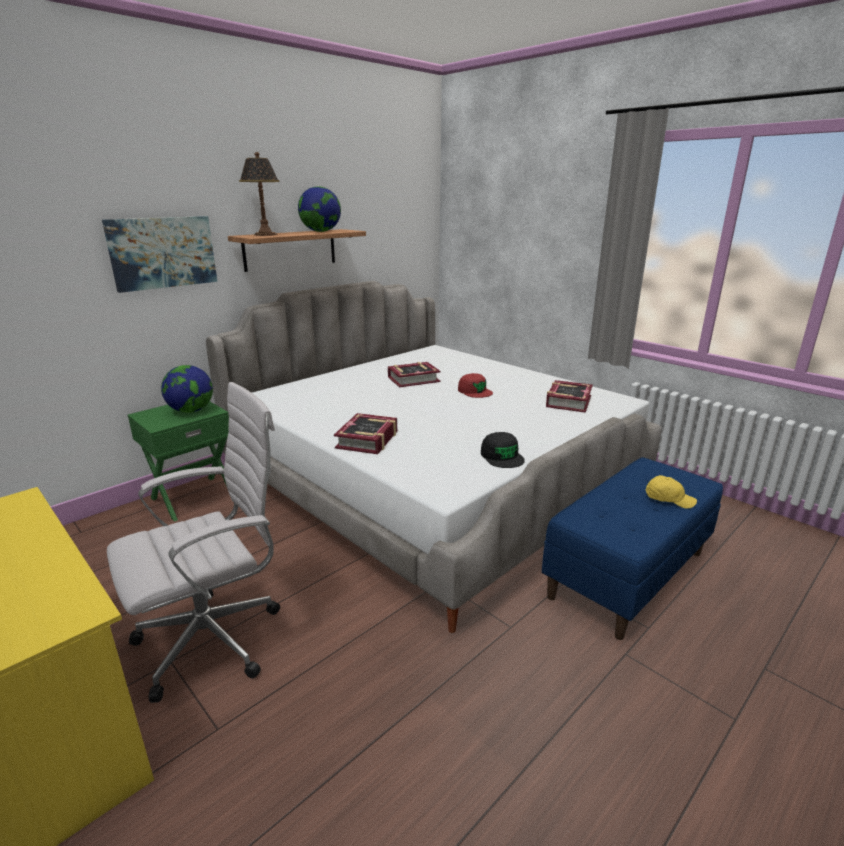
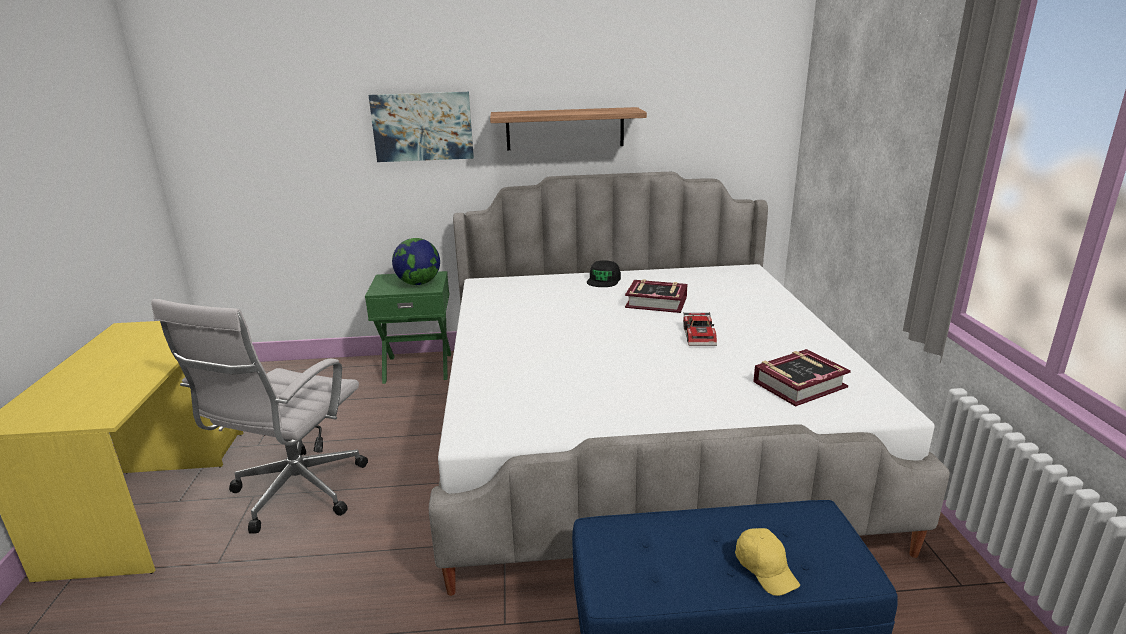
camera: 40 degrees right, 0 degrees up
white office chair [107,382,280,703] -> white office chair turned 105 degrees clockwise [151,299,368,534]
table lamp [239,152,280,236] -> none
globe [298,186,341,232] -> none
book [334,413,397,454] -> none
red cap [458,373,493,398] -> toy car [683,312,717,346]
black cap [481,432,525,468] -> black cap moved to [587,260,621,287]

